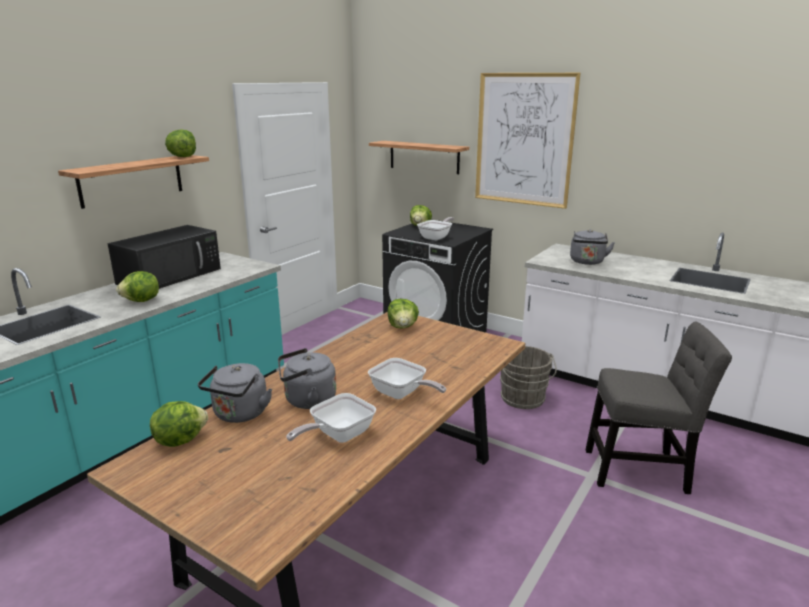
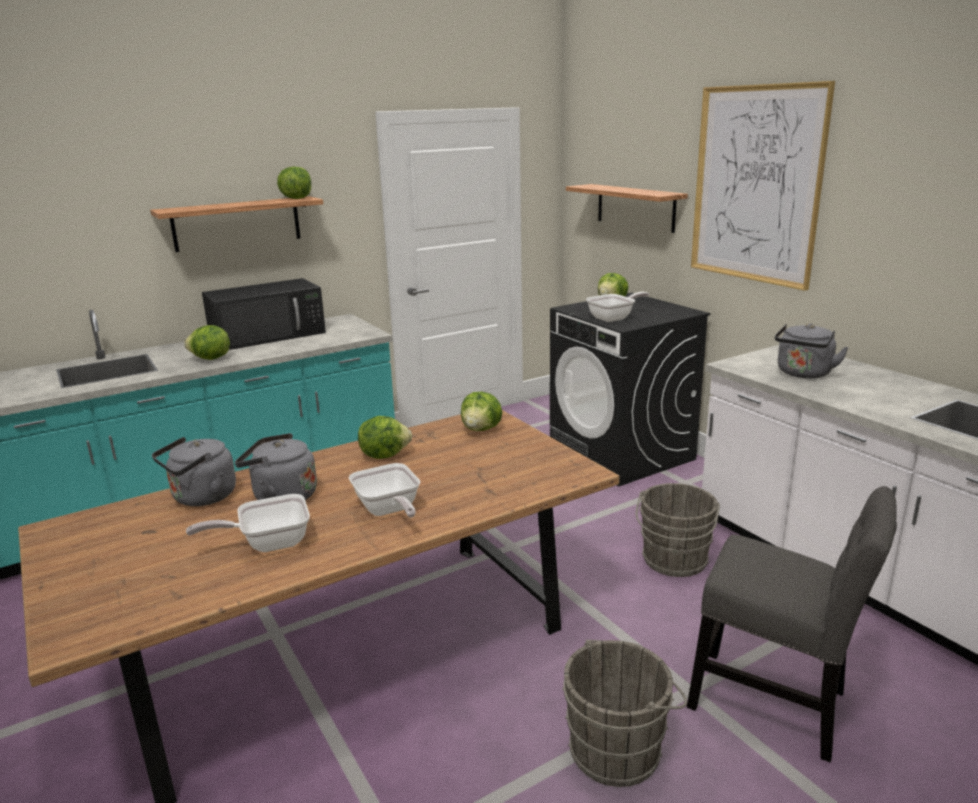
camera: 25 degrees right, 0 degrees up
lettuce [150,401,208,447] -> lettuce moved to [358,416,412,459]
none -> grey bucket [562,640,687,787]

